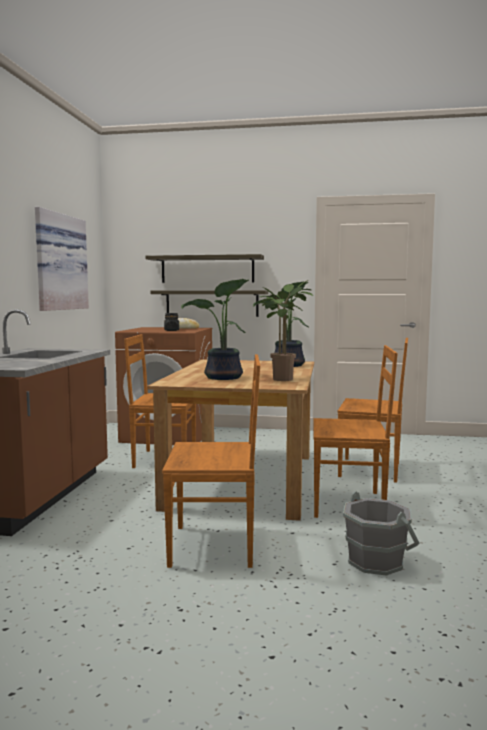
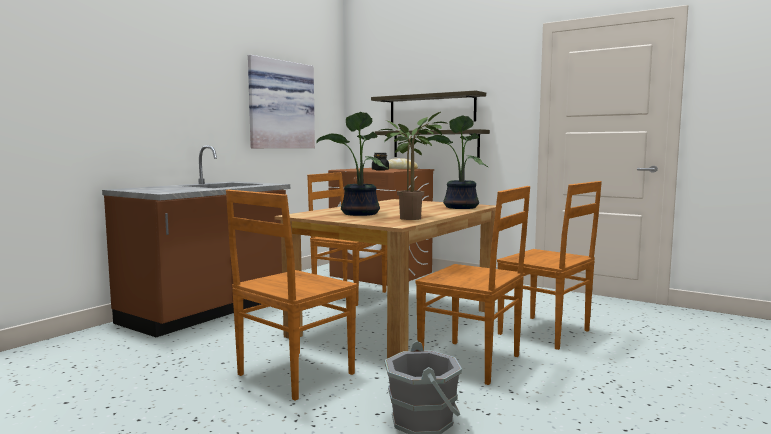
camera: 25 degrees right, 0 degrees up
brown chair [162,354,260,568] -> brown chair turned 105 degrees clockwise [226,190,357,401]

